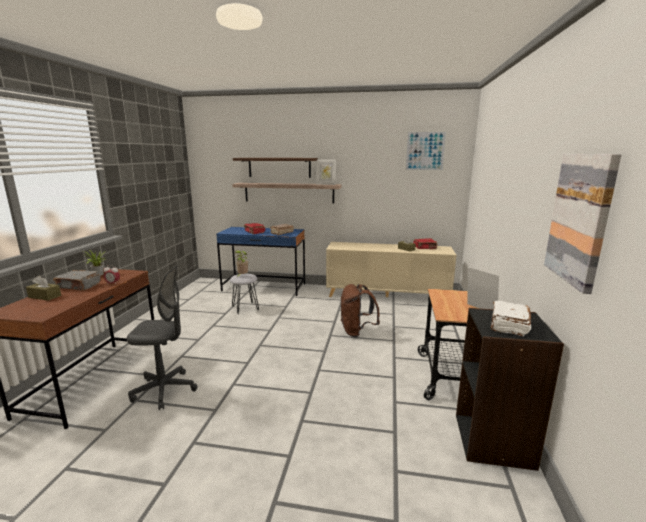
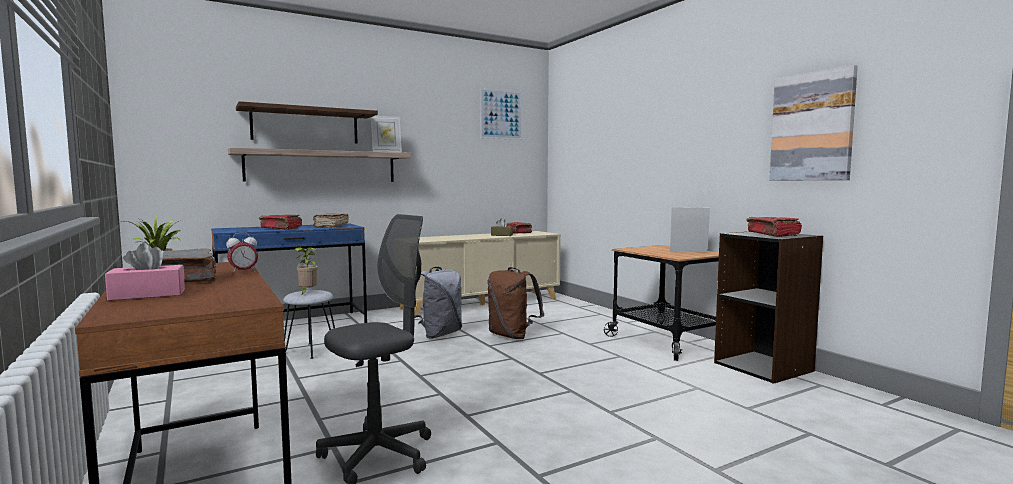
camera: 40 degrees left, 10 degrees down
brown tissue box [26,276,61,301] -> pink tissue box [105,243,185,301]
white book [490,301,531,337] -> red book [746,217,802,237]
none -> grey backpack [414,267,462,339]

